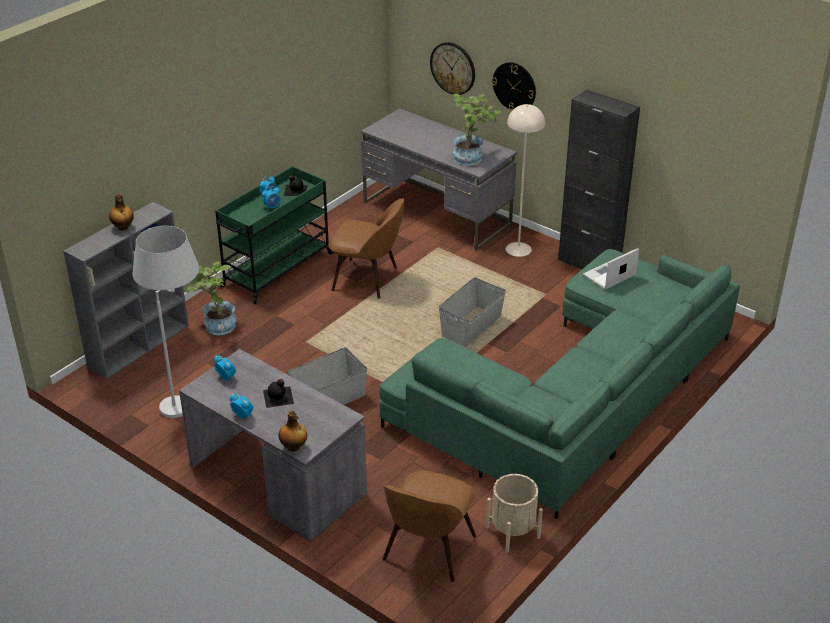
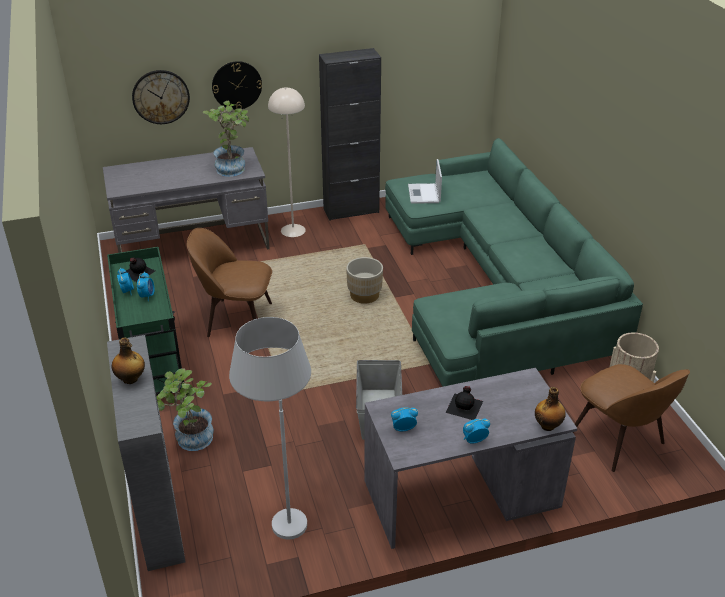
camera: 55 degrees left, 0 degrees up
brown chair [328,198,404,299] -> brown chair turned 135 degrees counterclockwise [187,228,272,337]
grey storage box [439,277,506,347] -> beige planter [346,257,383,304]

